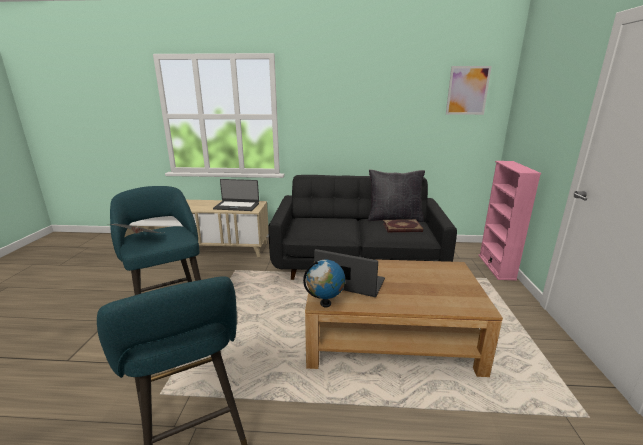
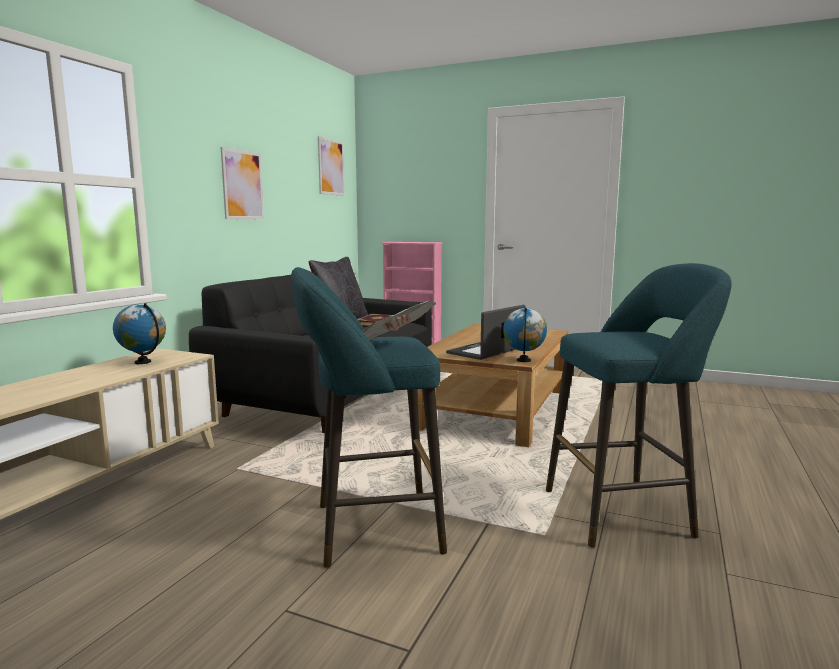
camera: 70 degrees left, 10 degrees down
laptop [213,179,259,211] -> globe [113,303,166,364]
none -> picture [221,147,264,220]

